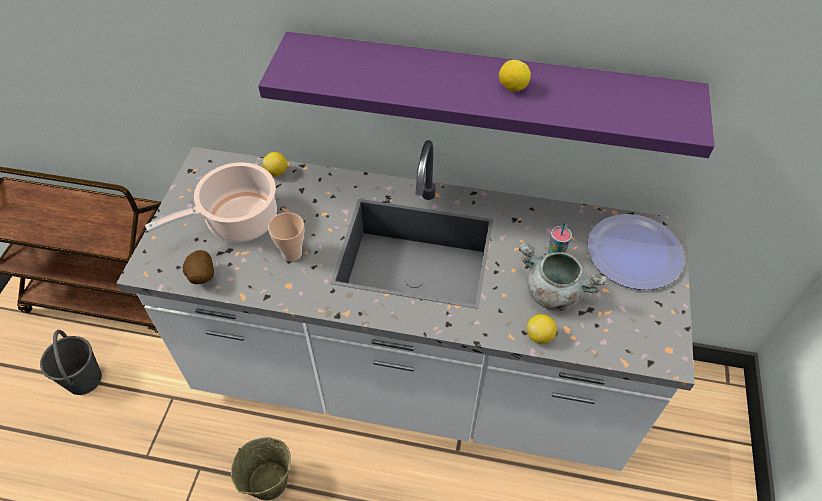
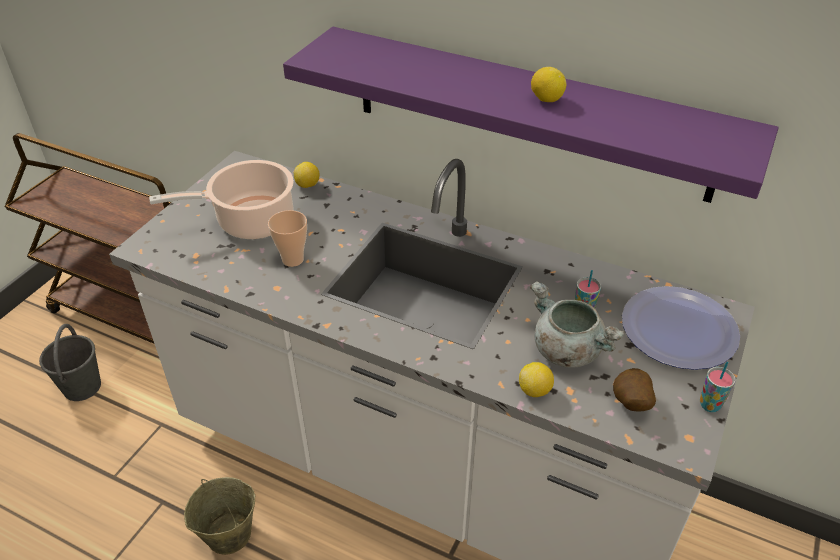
camera: 15 degrees right, 10 degrees down
potato [183,250,214,284] -> potato moved to [613,368,656,412]
none -> cup [700,361,736,412]

